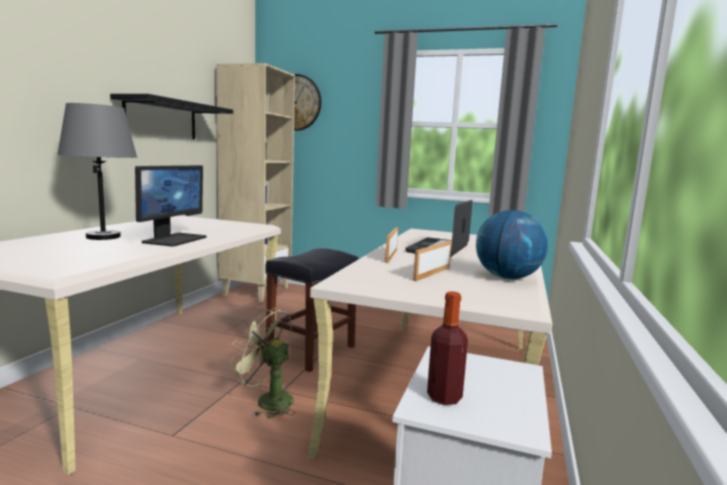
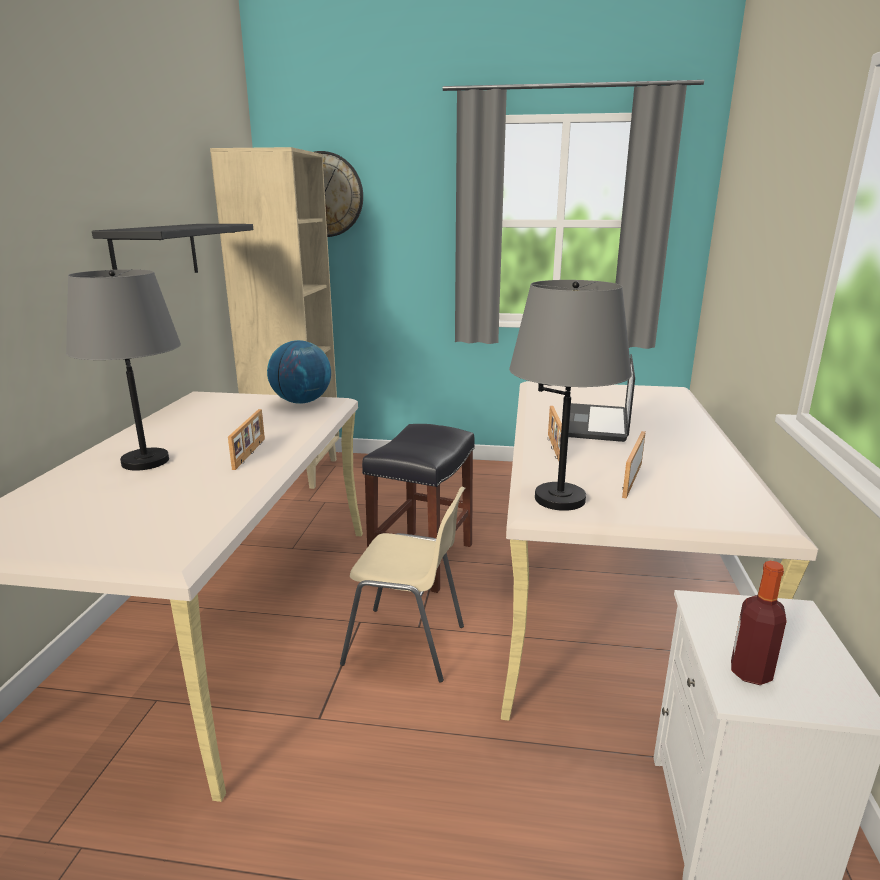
camera: 10 degrees left, 10 degrees up
monitor [135,165,207,247] -> picture frame [228,409,265,470]
green fan [229,308,295,419] -> beige chair [340,486,465,683]
globe [476,210,548,279] -> globe moved to [267,340,331,404]
none -> grey table lamp [509,280,632,511]

